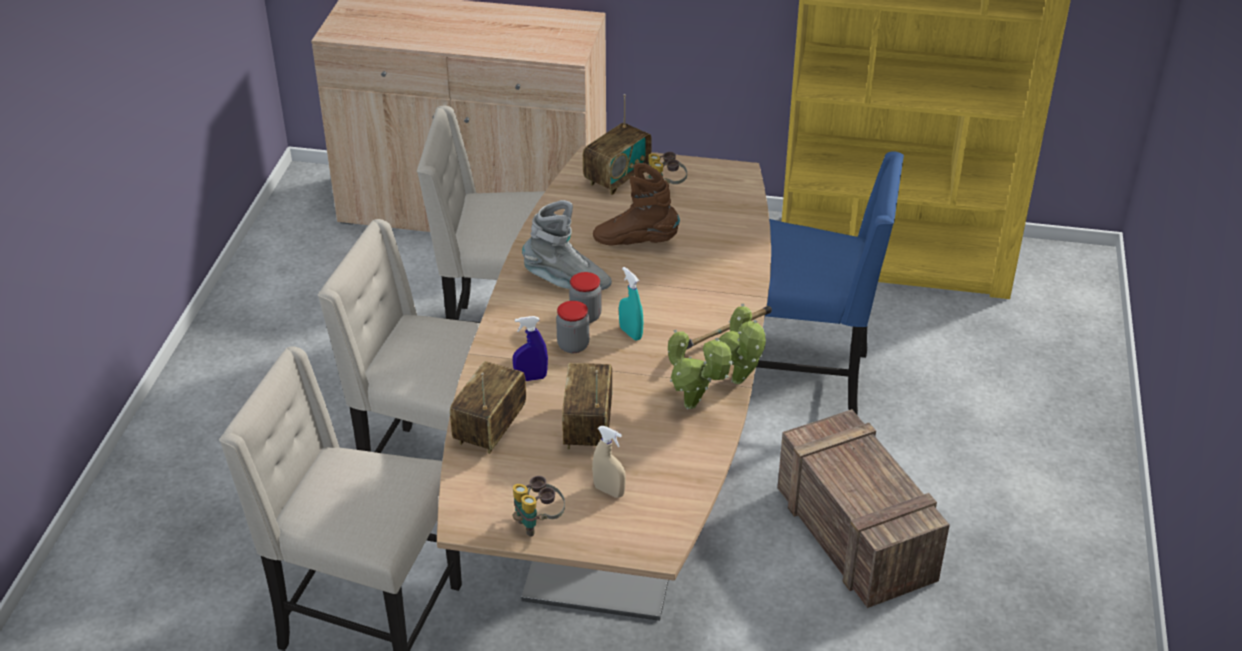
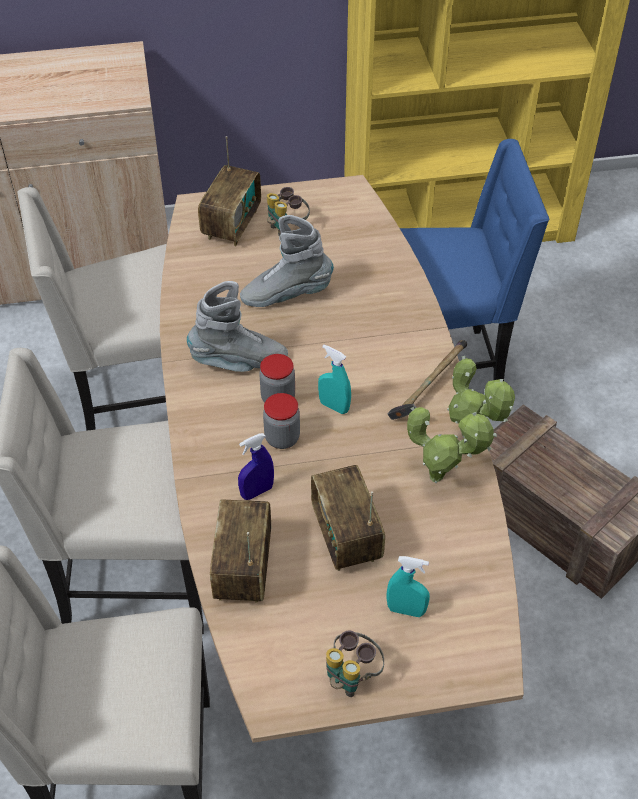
camera: 20 degrees left, 10 degrees up
beige spray bottle [592,426,626,498] -> turquoise spray bottle [387,556,430,617]
brown boot [593,163,680,245] -> grey boot [240,215,334,307]

